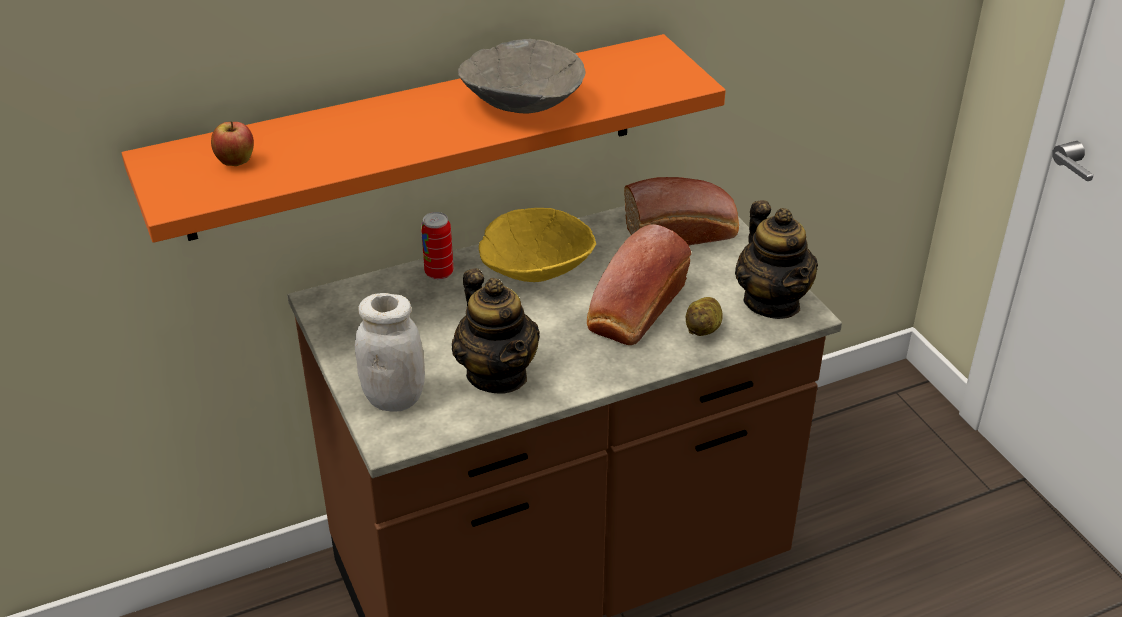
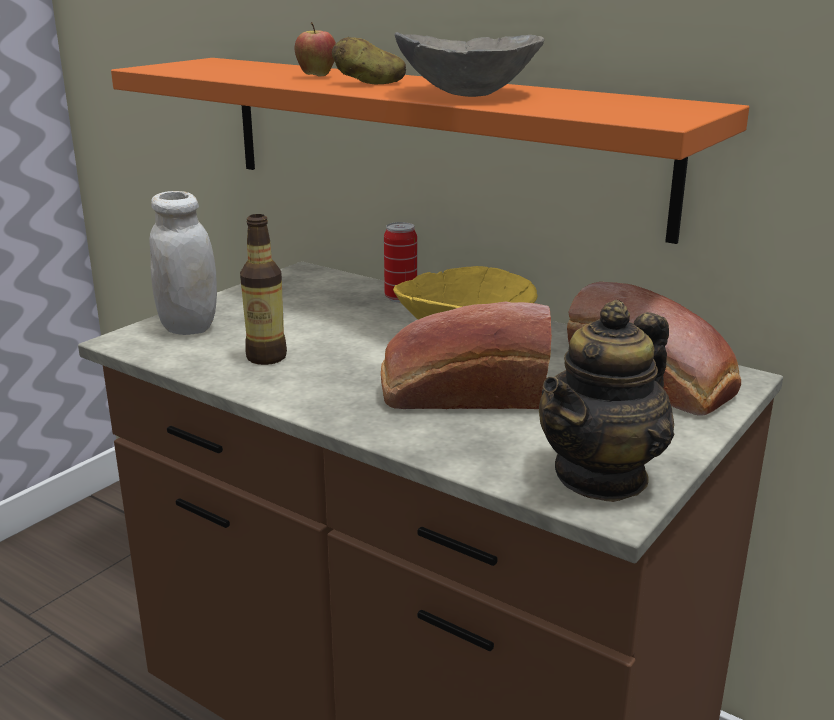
camera: 60 degrees right, 15 degrees down
apple [211,122,254,166] -> apple moved to [295,22,336,77]
teapot [452,268,540,394] -> bottle [240,214,287,365]
potato [686,297,723,336] -> potato moved to [332,37,406,84]

